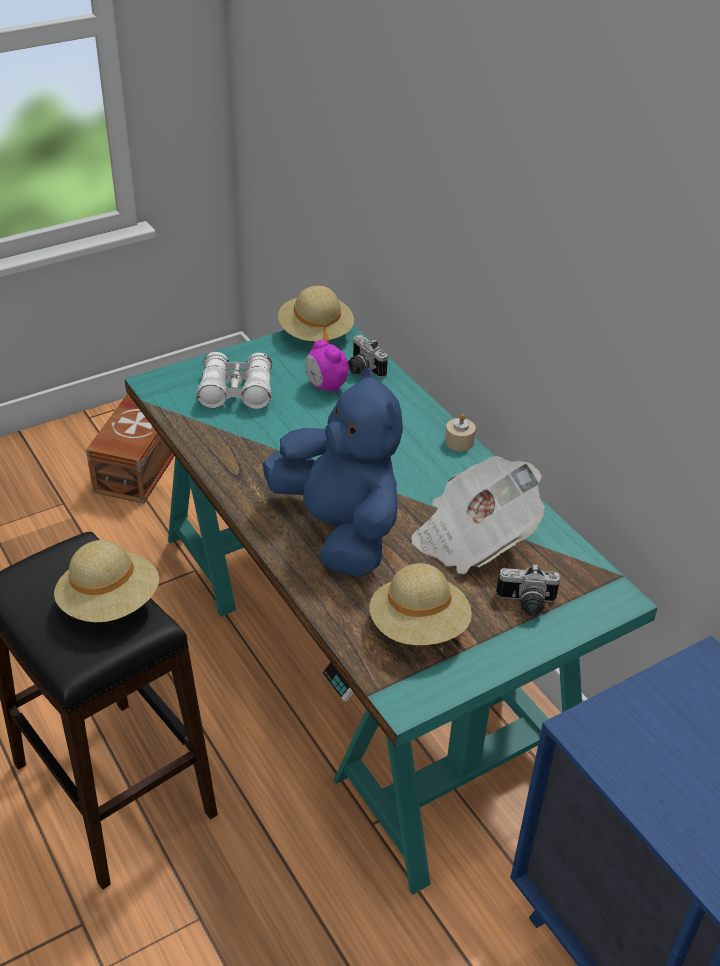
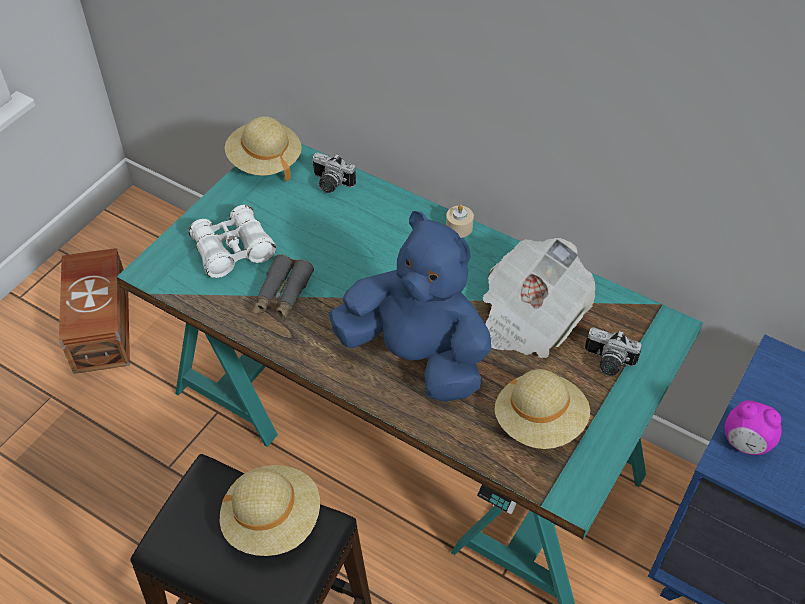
camera: 25 degrees left, 10 degrees up
alarm clock [305,340,349,393] -> alarm clock moved to [725,401,782,455]
camera [496,564,560,616] -> camera turned 45 degrees clockwise [585,327,642,376]
none -> grey binoculars [253,254,314,320]

